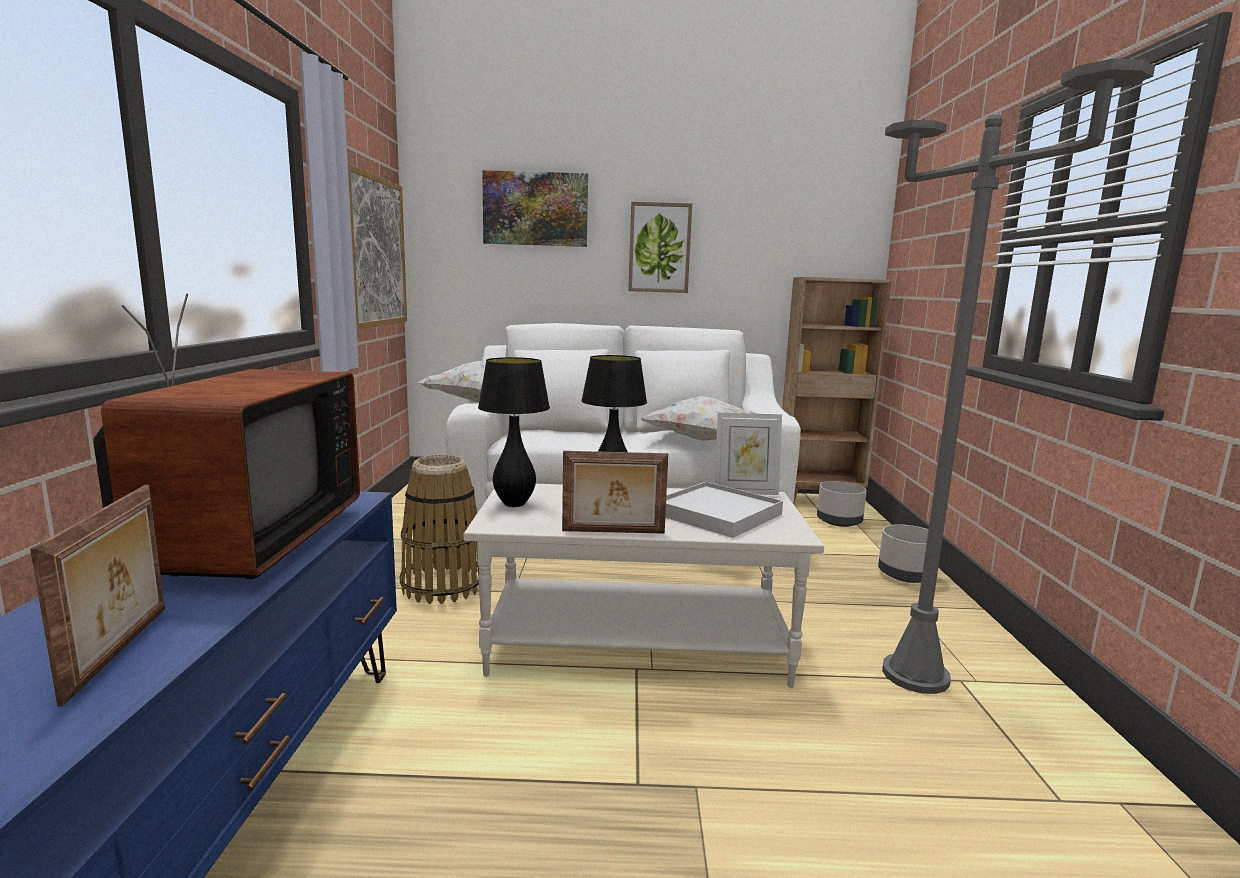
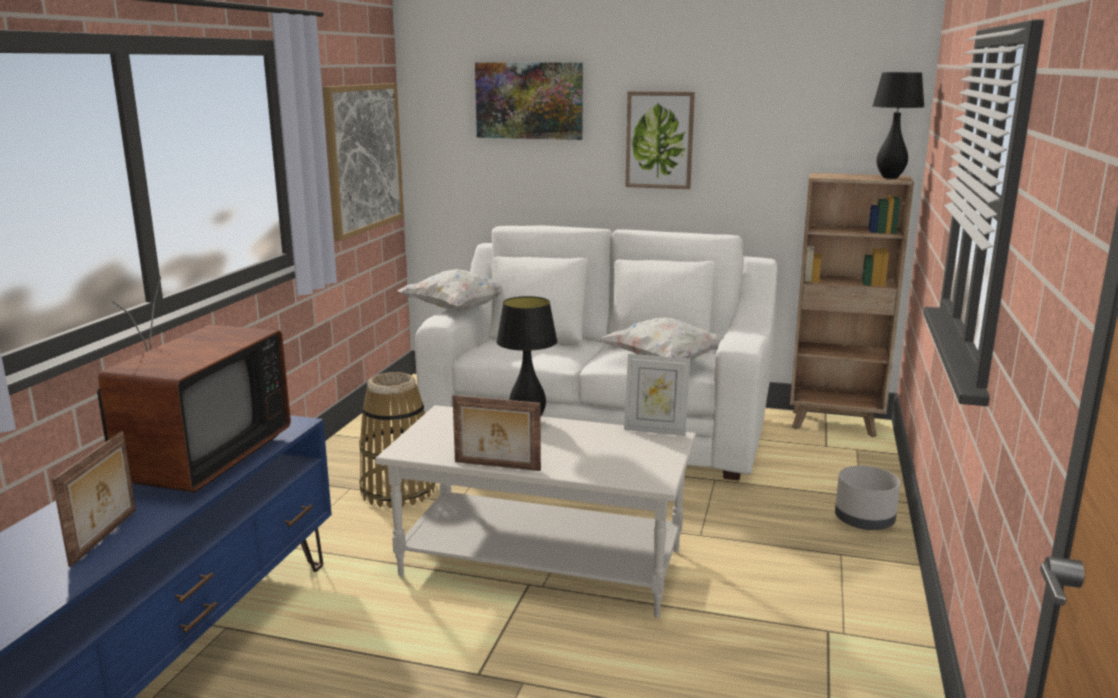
camera: 15 degrees right, 5 degrees up
black table lamp [478,357,550,507] -> black table lamp moved to [873,72,924,179]
white tray [665,482,783,538] -> none
grey planter [817,481,867,527] -> none
grey floor lamp [882,59,1155,694] -> none

